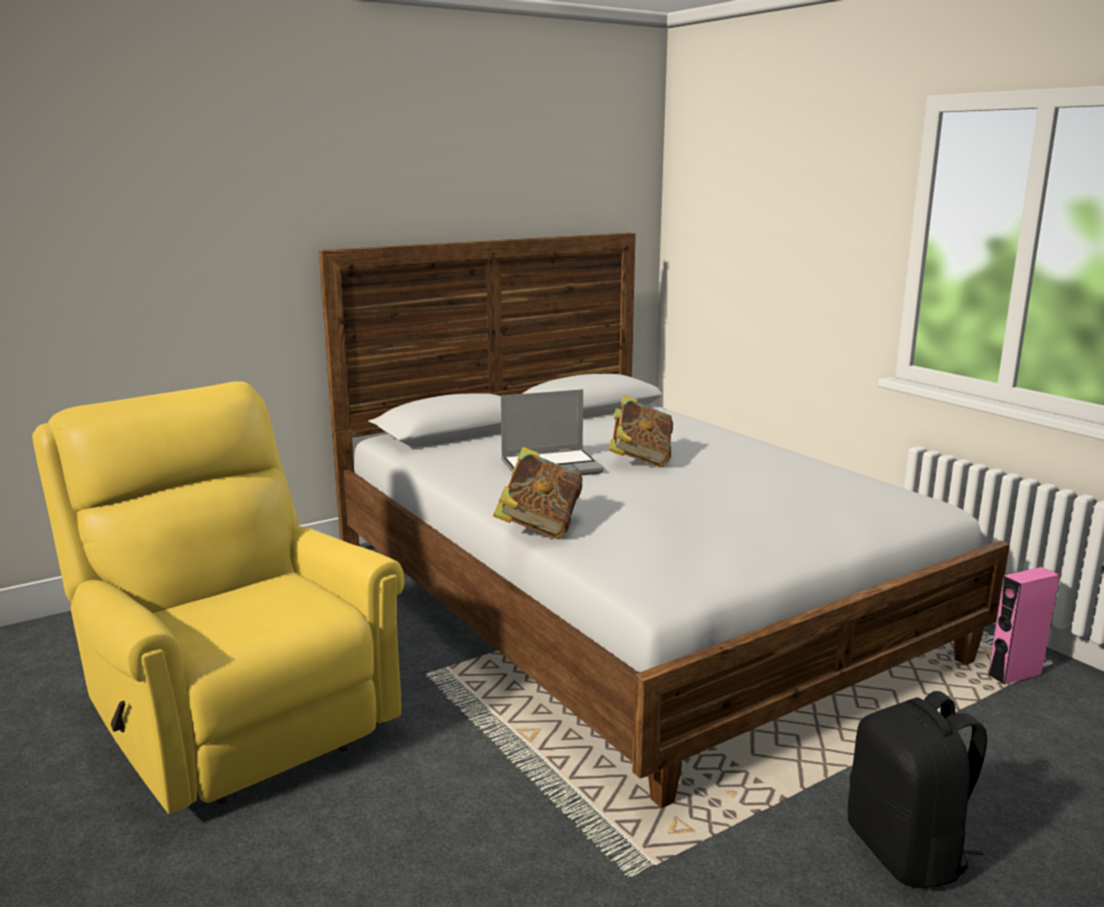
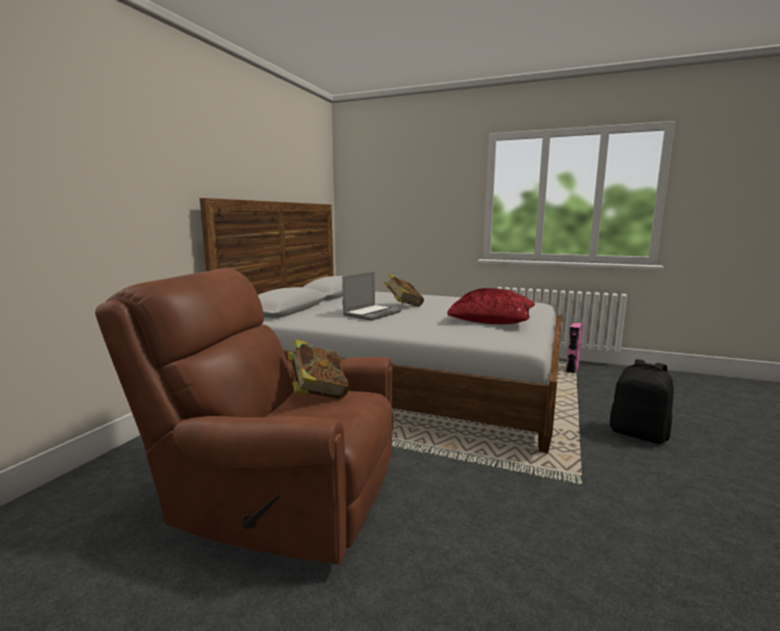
camera: 35 degrees left, 5 degrees down
yellow armchair [32,381,404,814] -> brown armchair [95,268,393,565]
book [493,447,582,539] -> book moved to [288,339,349,399]
none -> red pillow [447,288,535,324]

